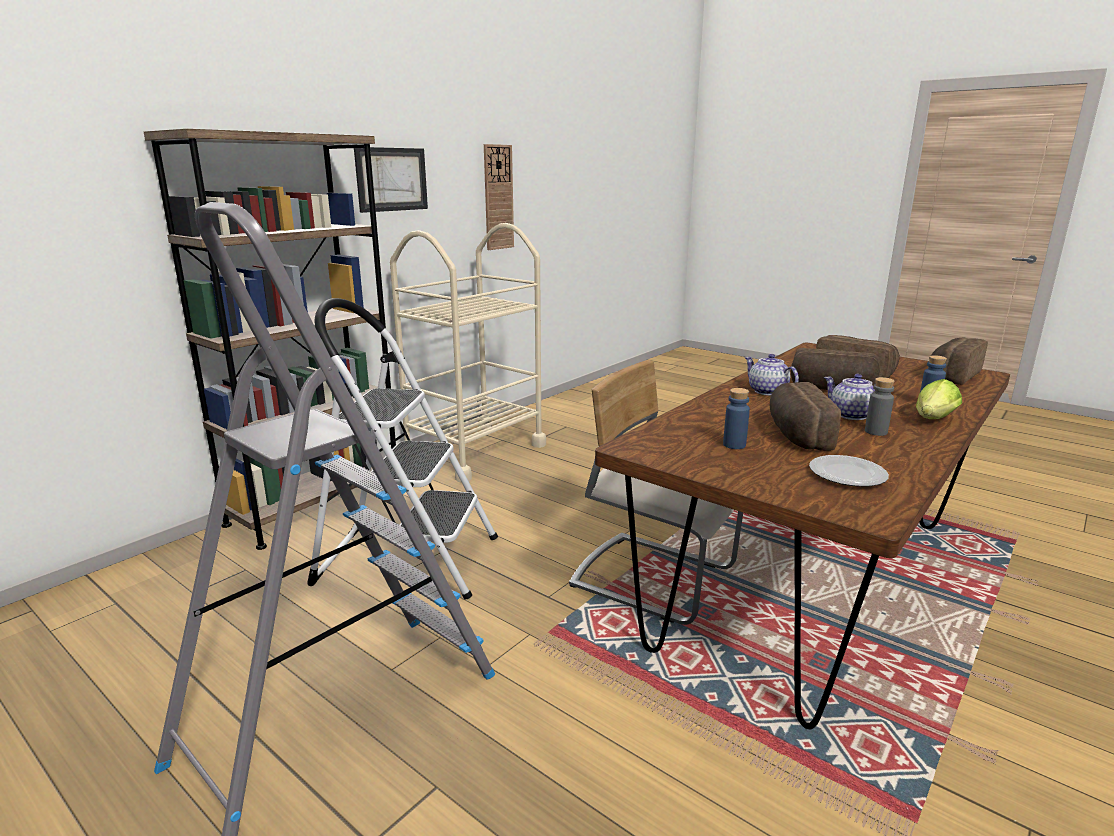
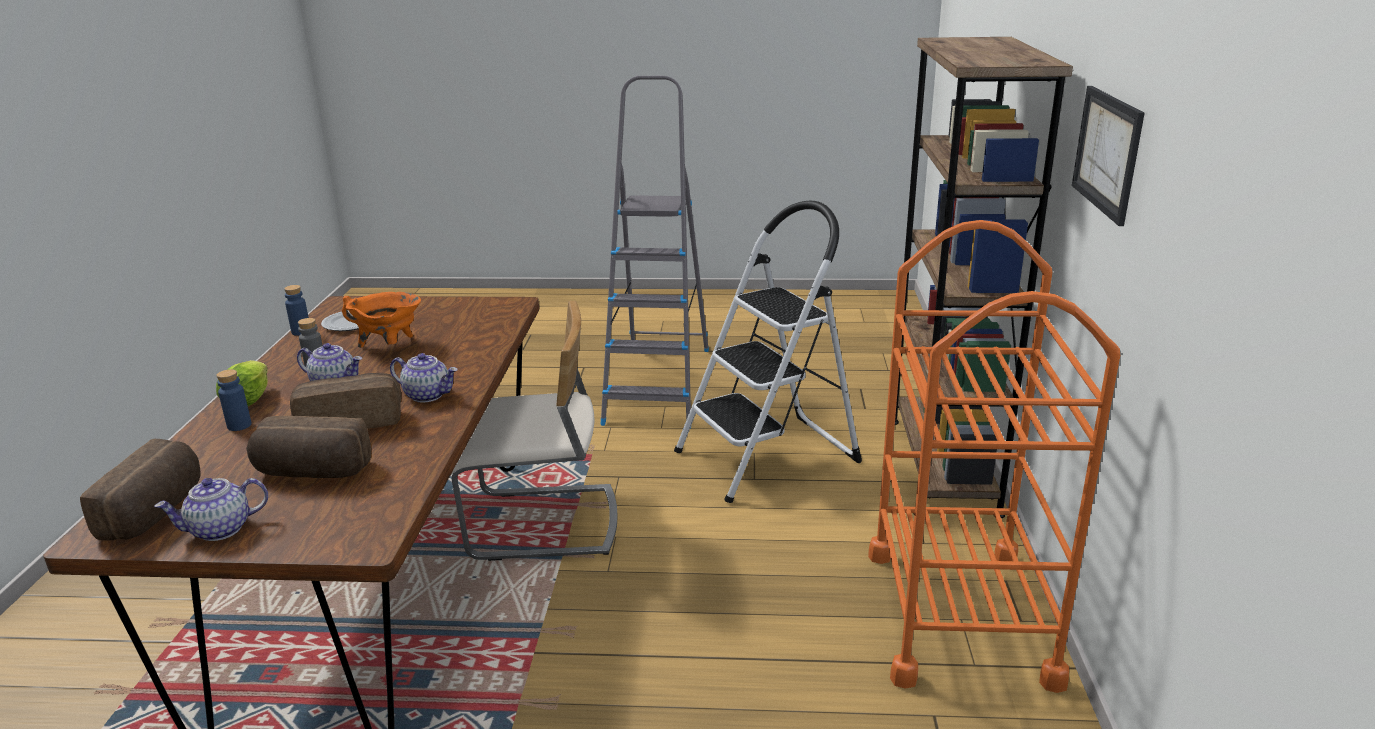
camera: 145 degrees right, 5 degrees up
beige cart [390,223,546,483] -> orange cart [868,220,1120,693]
wall clock [484,144,514,250] -> none
blue bottle [723,388,750,449] -> blue bottle moved to [284,285,309,336]
bread [770,382,841,451] -> orange cooking pot [342,292,421,348]
none -> teapot [154,478,268,541]

